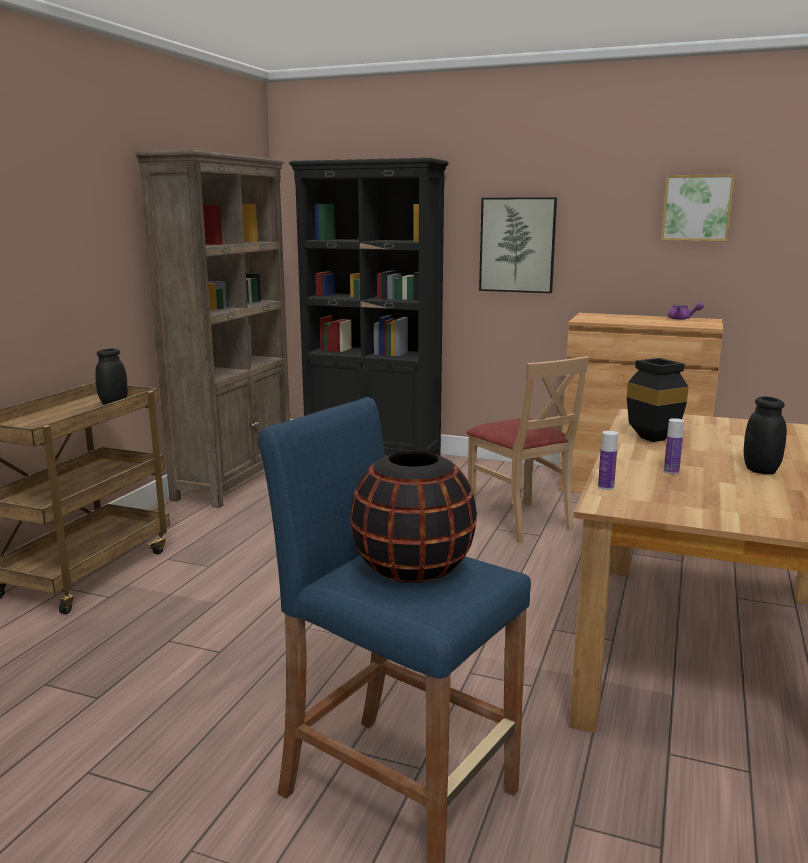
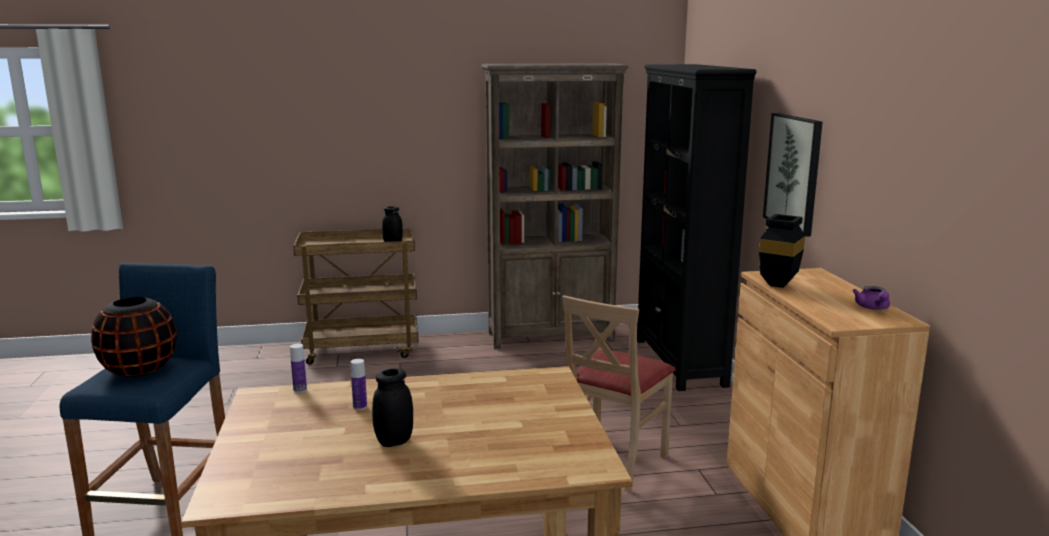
camera: 60 degrees right, 0 degrees up
black vase [627,358,689,442] -> black vase moved to [759,214,805,288]
picture [661,174,735,241] -> none

